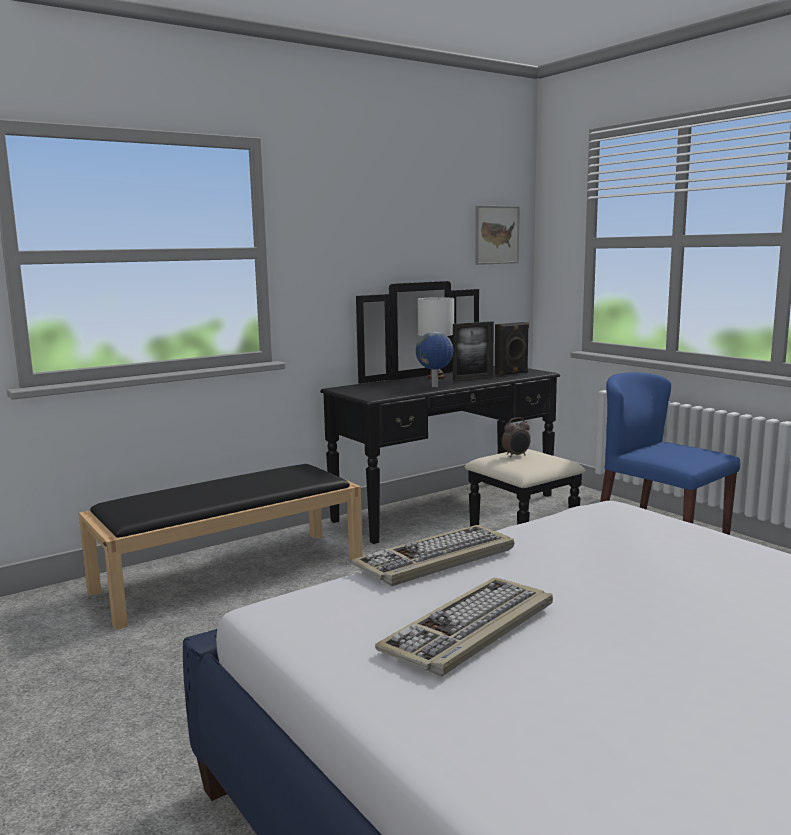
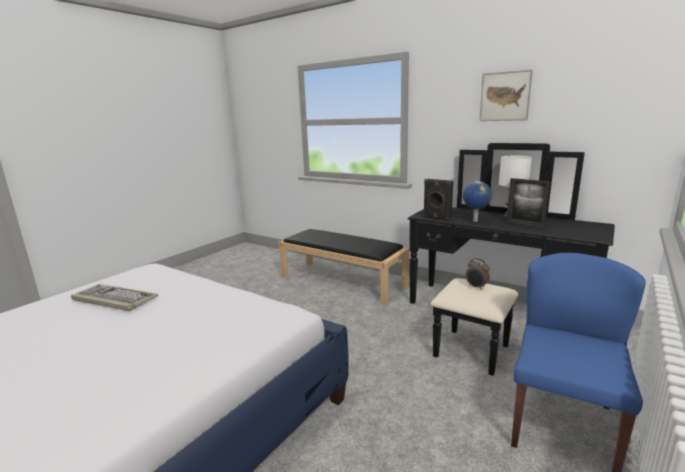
camera: 70 degrees right, 5 degrees up
keyboard [352,525,514,586] -> none
picture [475,205,520,265] -> picture moved to [479,70,533,121]
black speaker [495,322,529,376] -> black speaker moved to [423,179,453,221]

